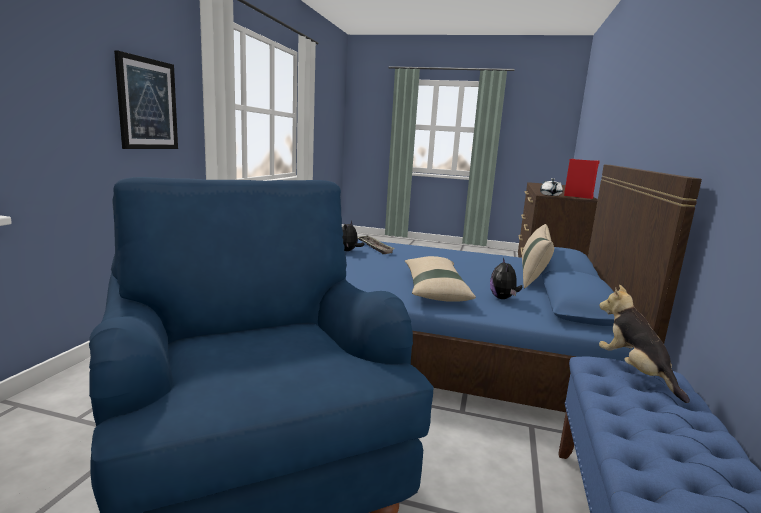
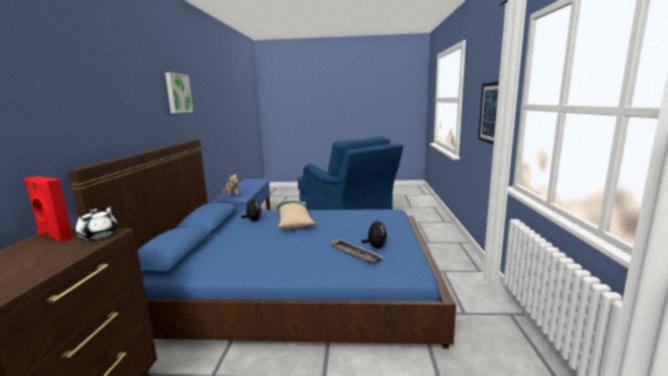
camera: 170 degrees right, 0 degrees up
beige pillow [522,224,554,288] -> none
none -> picture [165,72,193,113]

